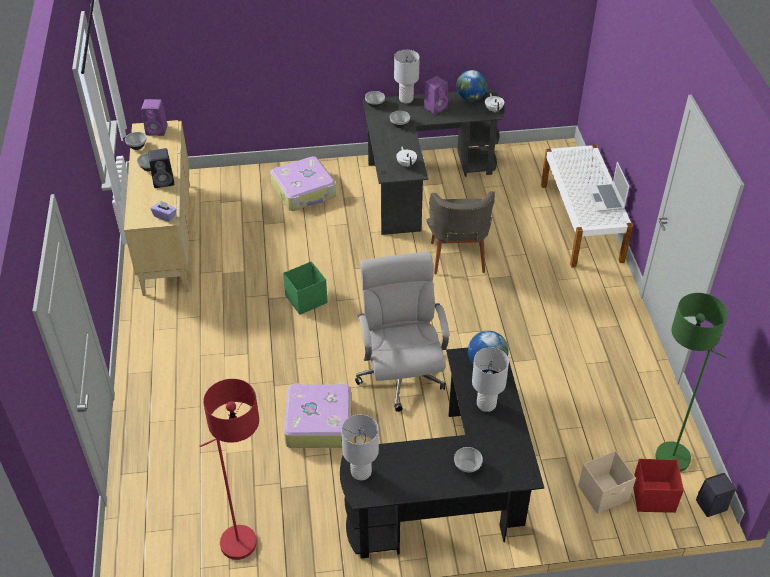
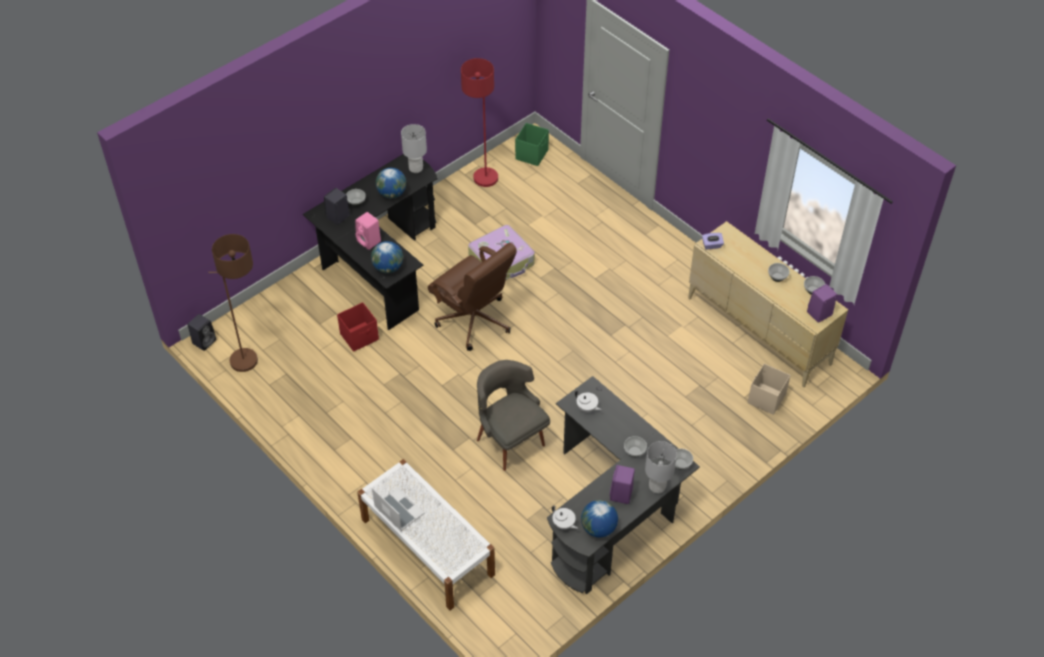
camera: 145 degrees right, 5 degrees up
black speaker [148,148,174,188] -> black speaker moved to [324,188,350,225]
suitcase [270,156,336,211] -> none
green storage box [283,261,328,315] -> green storage box moved to [515,123,549,166]
grey office chair [355,252,450,412] -> brown office chair [428,243,517,351]
grey table lamp [472,347,509,412] -> pink speaker [355,212,381,250]
beige storage box [578,451,636,514] -> beige storage box moved to [748,364,791,415]
red storage box [633,459,684,513] -> red storage box moved to [337,302,379,352]
green floor lamp [655,293,728,472] -> brown floor lamp [209,234,258,372]
none -> globe [376,168,406,198]

